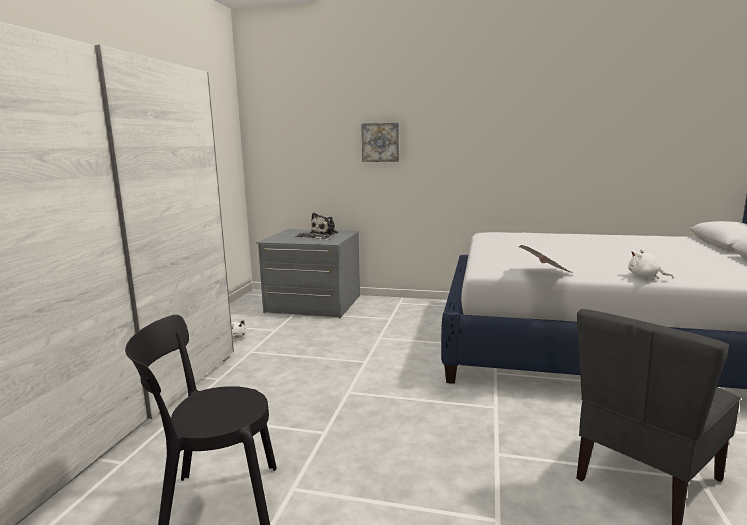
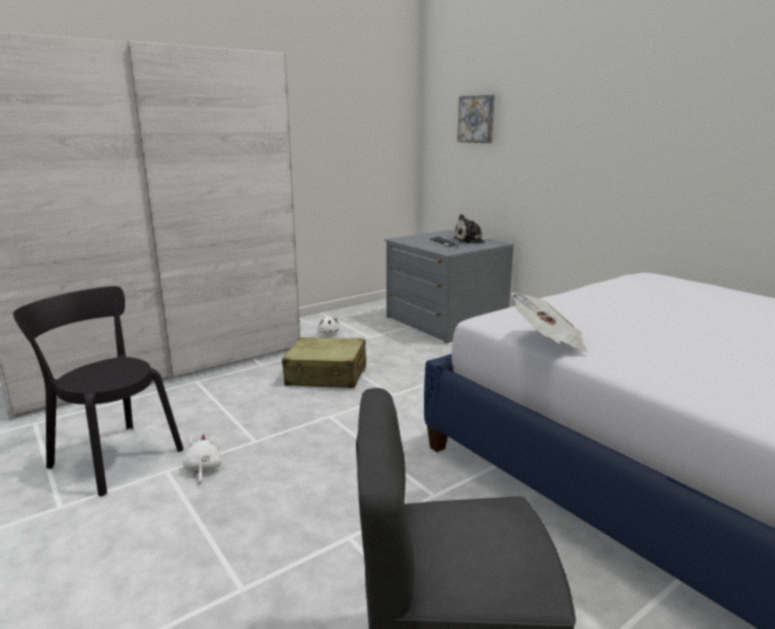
camera: 40 degrees right, 5 degrees up
picture [361,123,399,162] -> picture moved to [457,95,495,143]
white plush toy [628,249,674,279] -> white plush toy moved to [183,434,221,484]
none -> beige suitcase [282,337,366,388]

